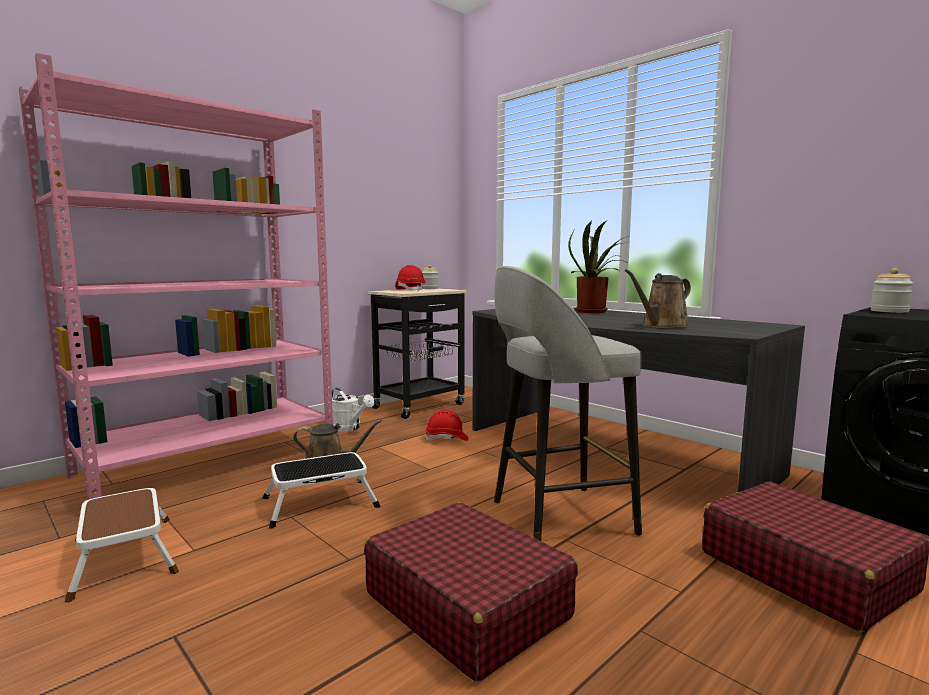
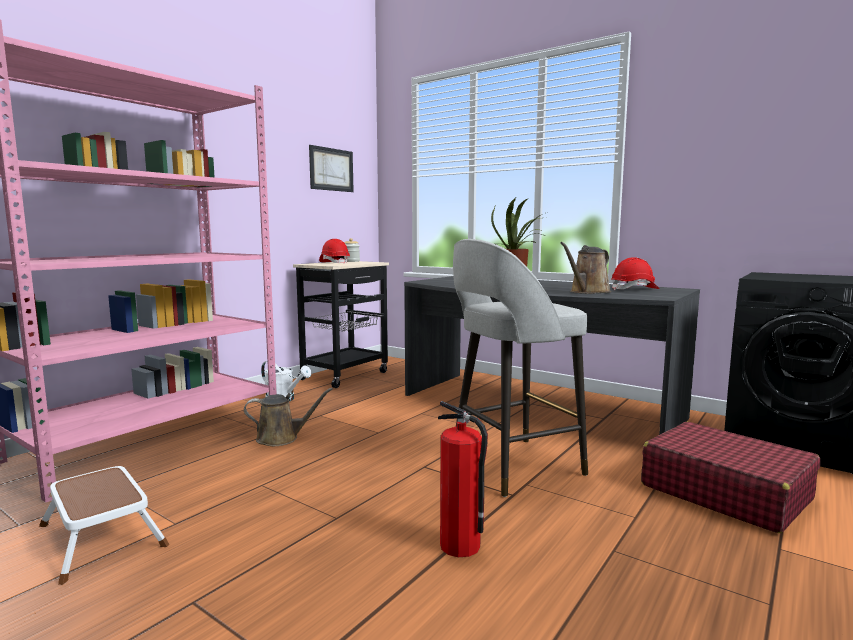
camera: 10 degrees left, 0 degrees up
black step ladder [263,452,381,529] -> none
red suitcase [364,502,578,682] -> fire extinguisher [438,401,488,557]
red hard hat [425,410,469,441] -> red hard hat moved to [611,257,659,290]
jar [871,268,914,313] -> none
none -> picture [309,145,354,192]

